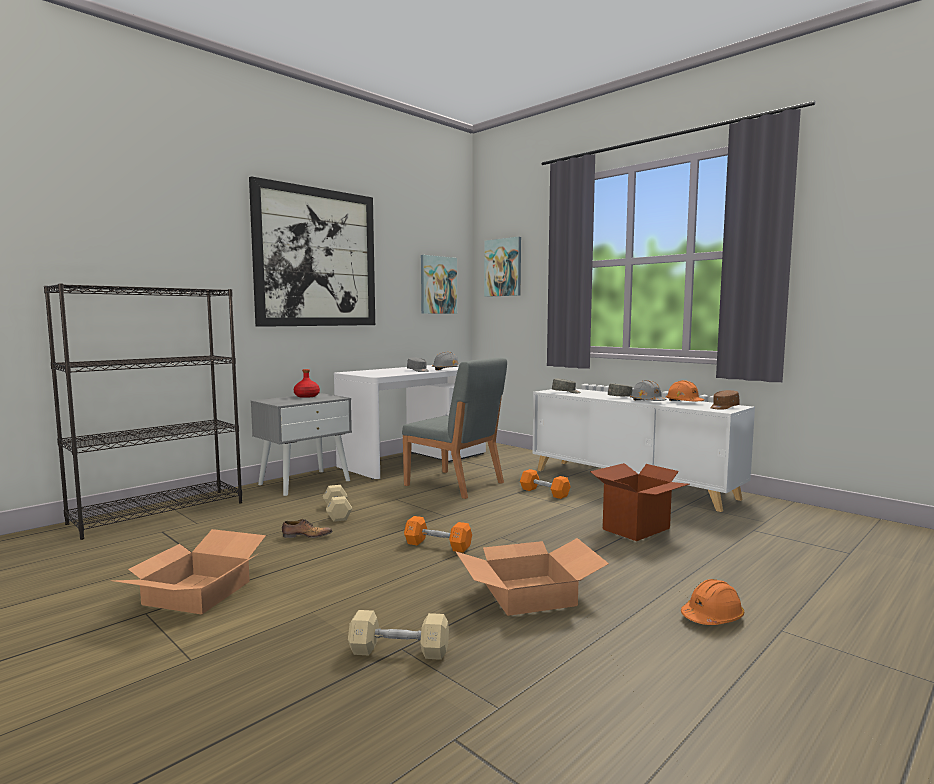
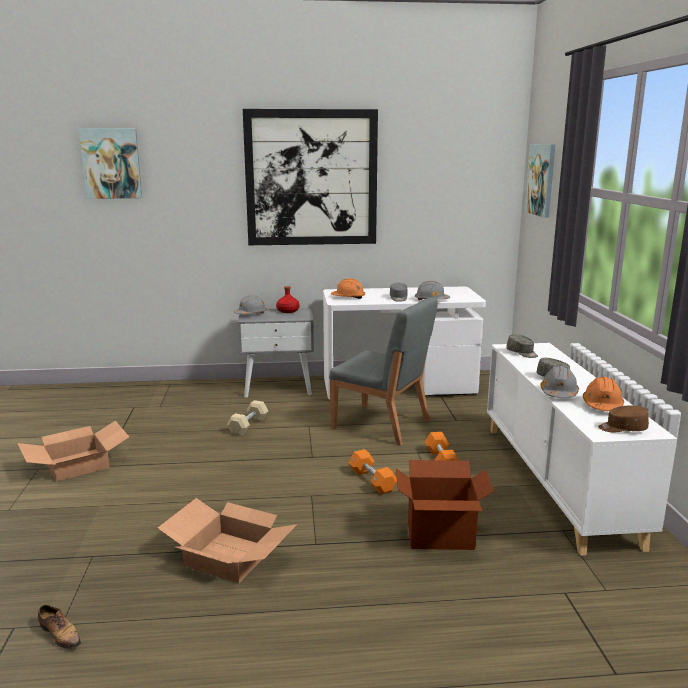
camera: 40 degrees right, 10 degrees up
black bookcase [44,283,242,540] -> none
shoe [282,519,332,538] -> shoe moved to [38,605,81,649]
beige dumbbell [348,610,449,660] -> none
grey chair [402,358,507,499] -> grey chair turned 45 degrees counterclockwise [329,297,438,446]
orange dumbbell [404,516,472,553] -> orange dumbbell moved to [349,449,397,495]
picture [421,255,457,314] -> picture moved to [78,128,142,199]
orange hard hat [681,579,744,625] -> orange hard hat moved to [331,278,365,299]
none -> grey hard hat [234,295,267,314]

